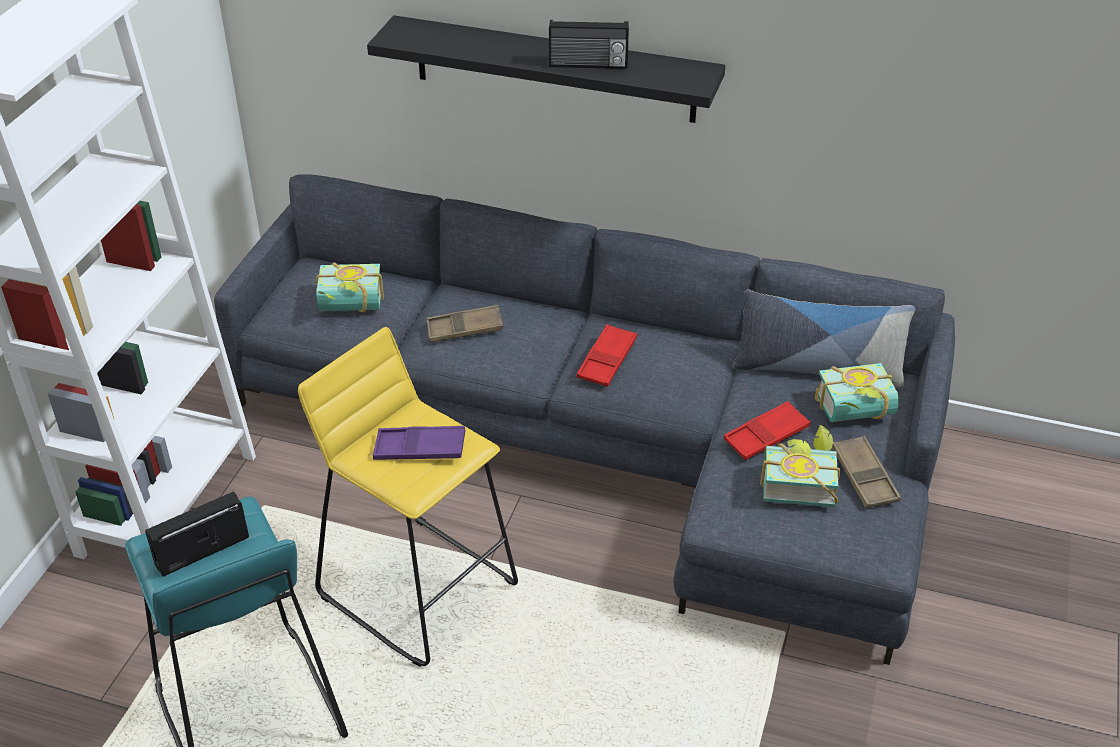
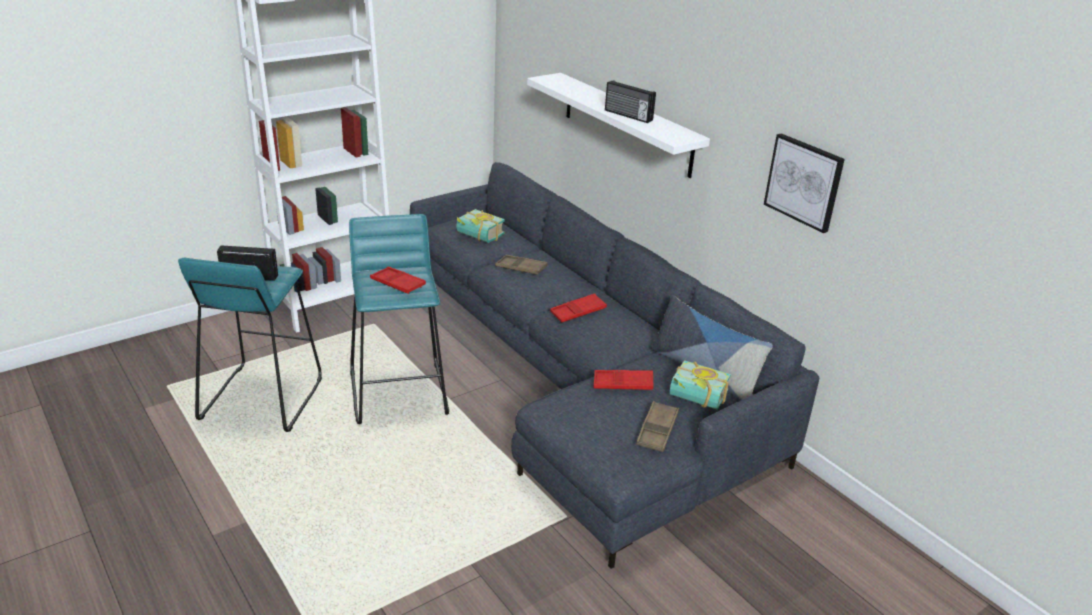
camera: 35 degrees right, 10 degrees down
yellow stool [298,327,518,667] -> turquoise stool [349,214,449,424]
black shelf [367,15,725,123] -> white shelf [527,73,710,178]
purple tray [373,426,466,460] -> red tray [370,266,426,294]
book [760,425,840,507] -> none
none -> picture [764,133,845,233]

